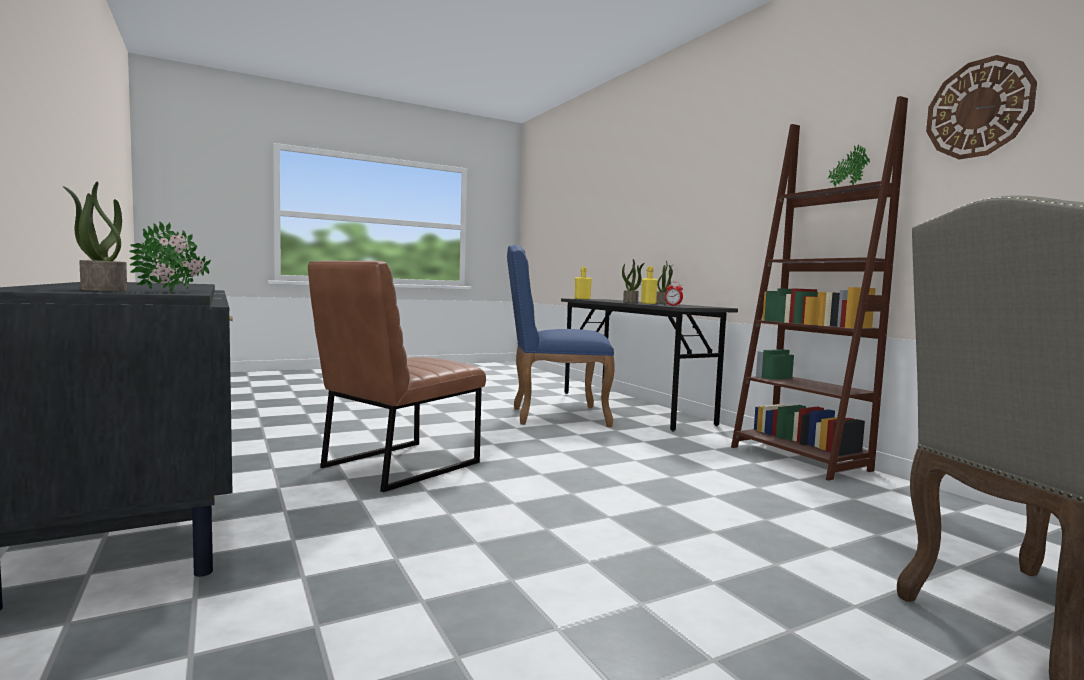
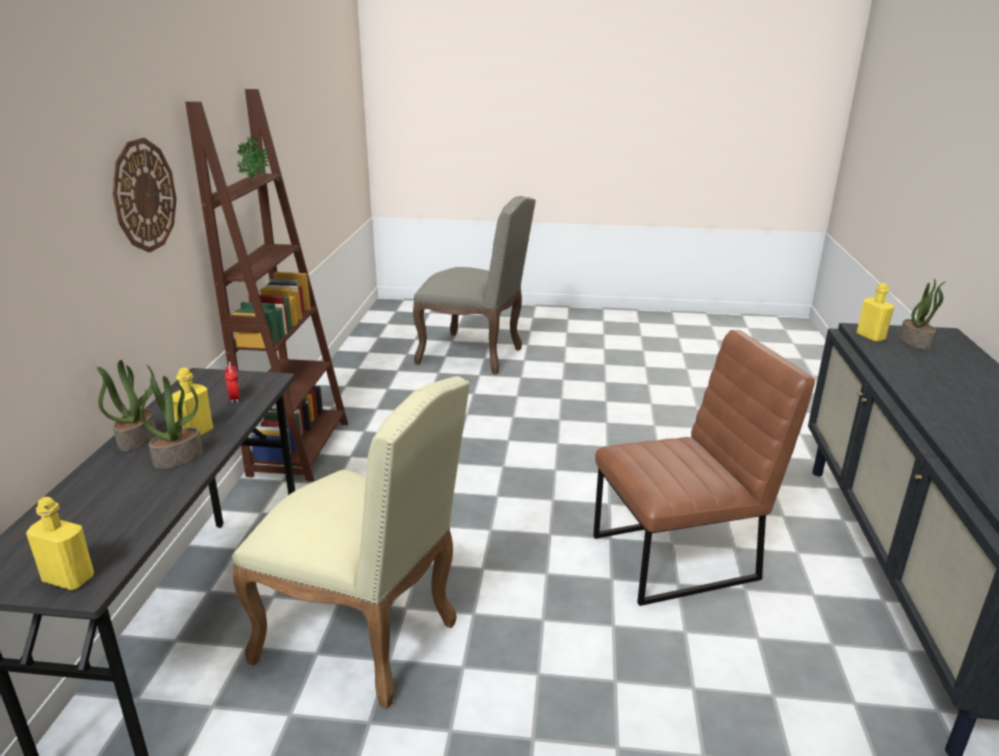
camera: 145 degrees left, 20 degrees up
potted plant [129,221,211,292] -> yellow bottle [857,283,894,342]
blue chair [507,245,615,427] -> beige chair [232,376,470,709]
wall clock [926,55,1037,159] -> wall clock moved to [112,138,176,252]

